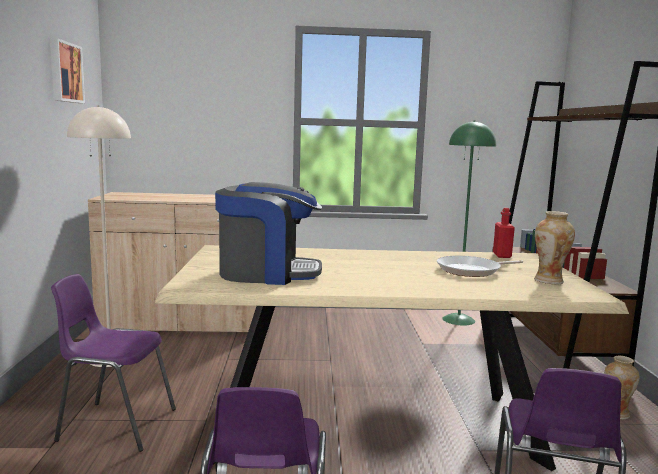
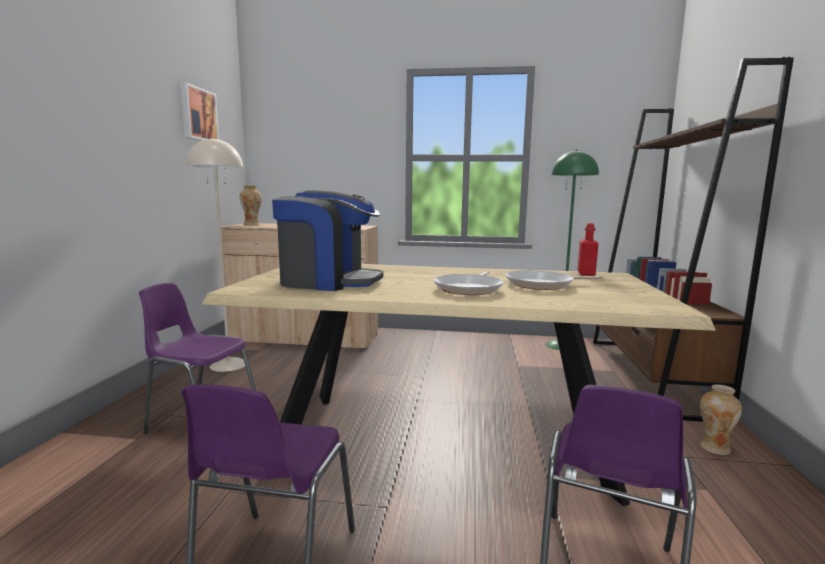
camera: 10 degrees right, 0 degrees up
vase [534,211,575,284] -> vase moved to [240,185,262,226]
none -> frying pan [433,271,504,295]

